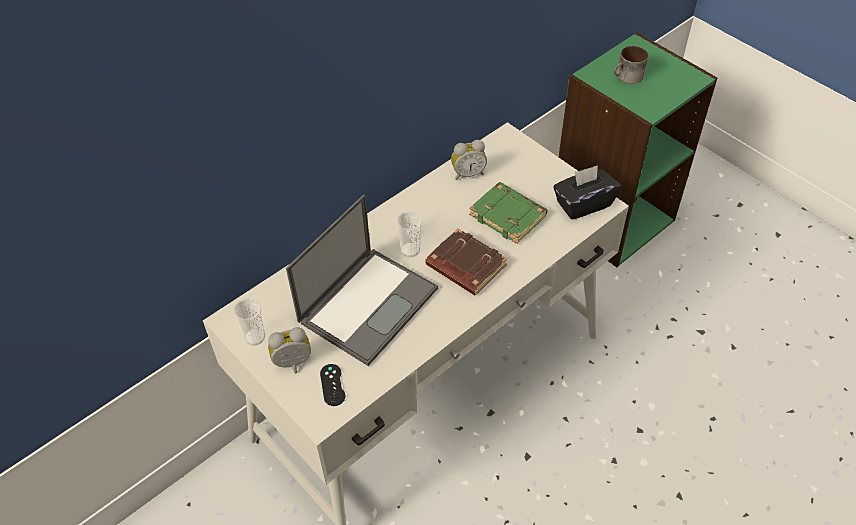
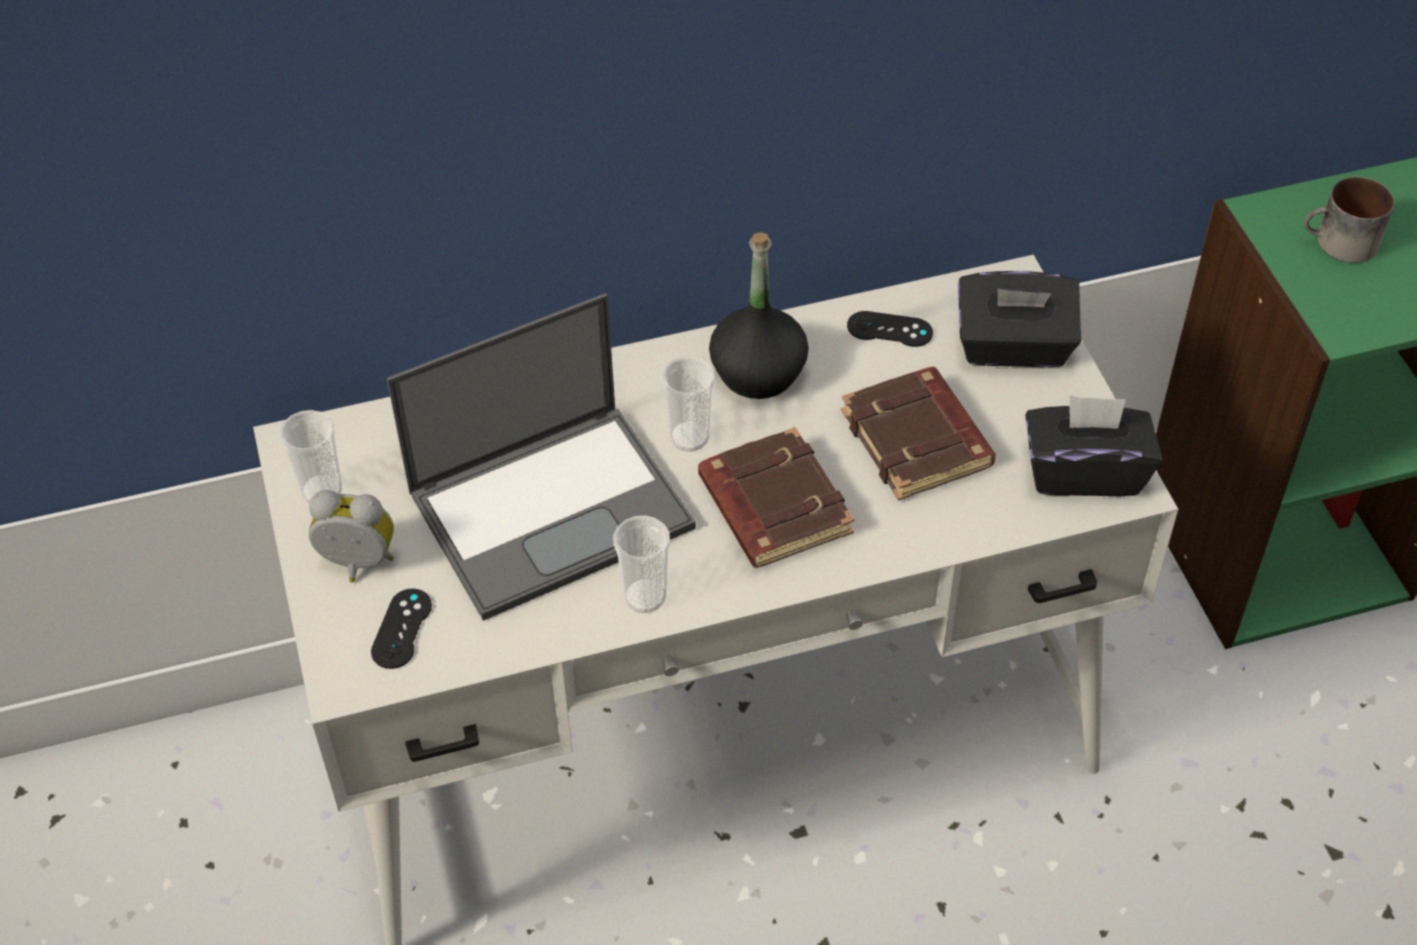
camera: 25 degrees right, 0 degrees up
alarm clock [451,140,487,180] -> black game controller [847,311,933,347]
green book [469,182,547,244] -> brown book [841,367,996,501]
none -> cup [613,515,670,613]
none -> black bottle [709,232,809,399]
none -> black tissue box [958,271,1081,367]

